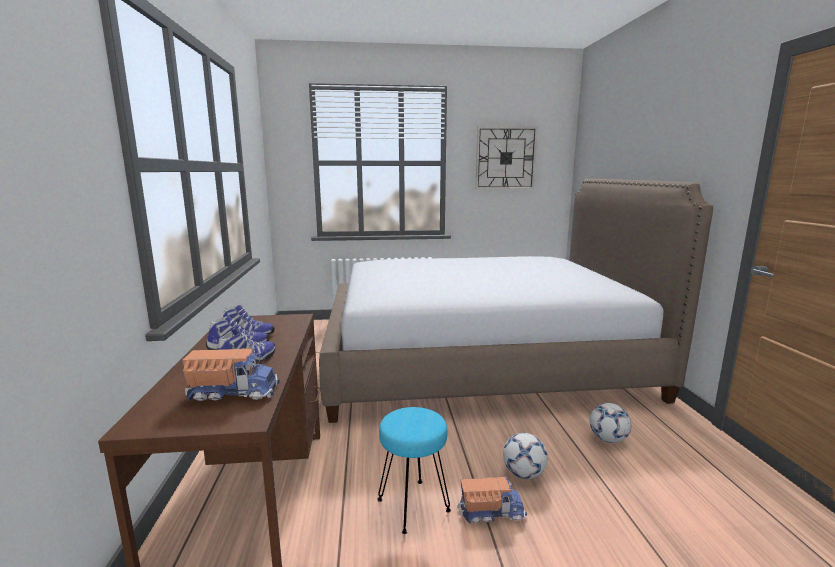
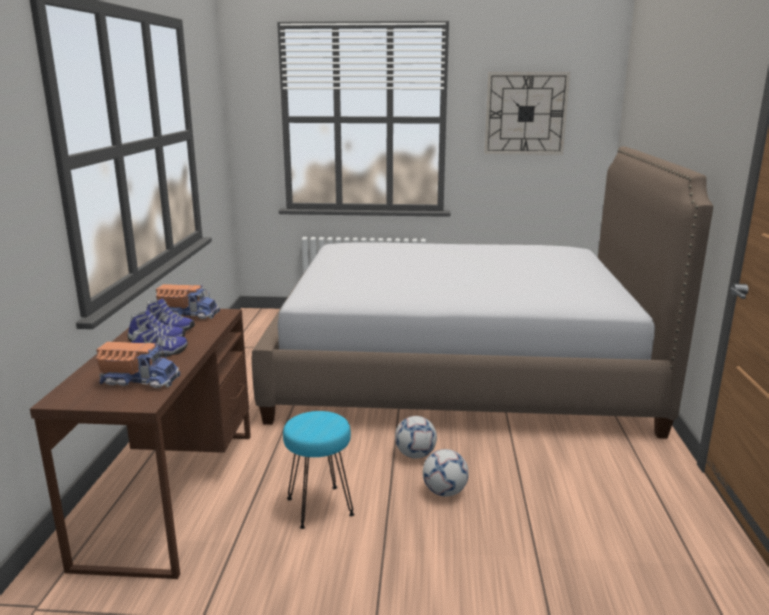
camera: 10 degrees right, 5 degrees up
toy truck [458,477,527,523] -> toy truck moved to [156,284,220,319]
football [590,403,631,443] -> football moved to [395,416,437,459]

